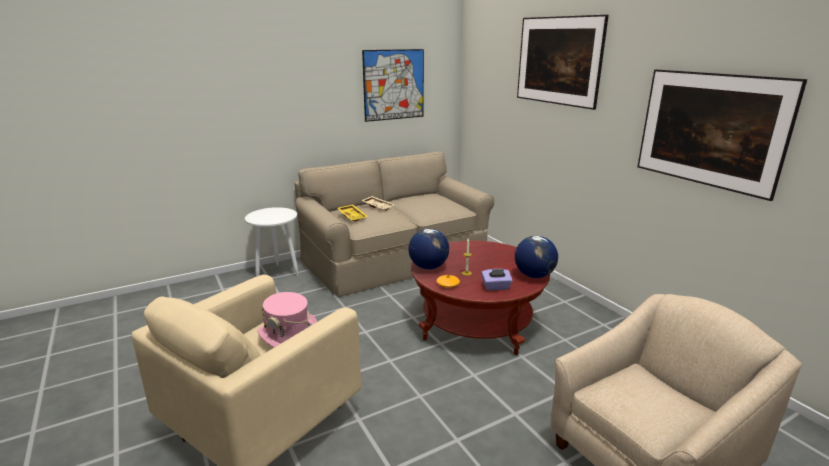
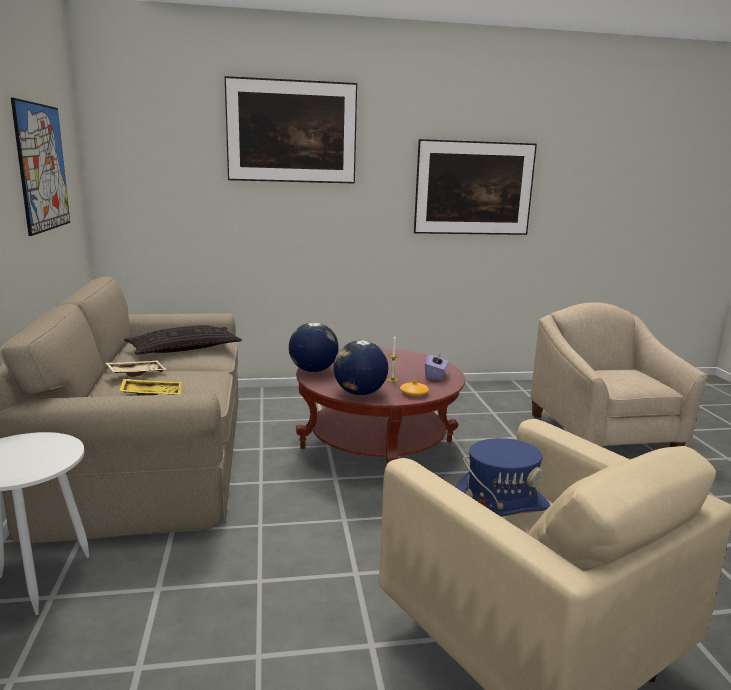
camera: 70 degrees left, 5 degrees down
pink hat [257,292,317,348] -> blue hat [455,438,550,517]
globe [515,236,558,278] -> globe moved to [289,322,339,372]
none -> pillow [124,325,242,355]

